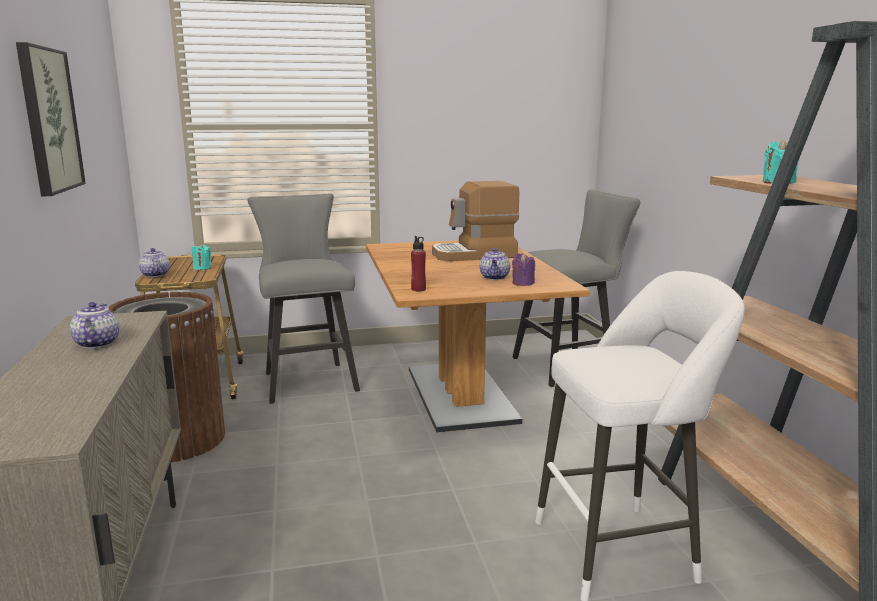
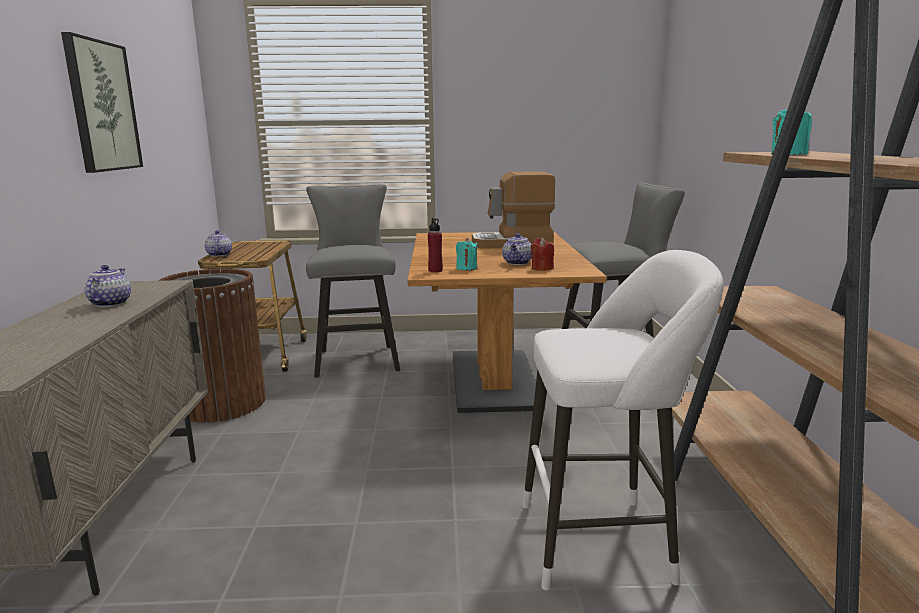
camera: 10 degrees right, 0 degrees up
turquoise candle [192,243,212,270] -> turquoise candle moved to [456,238,478,270]
purple candle [512,253,535,286] -> red candle [531,238,554,271]

